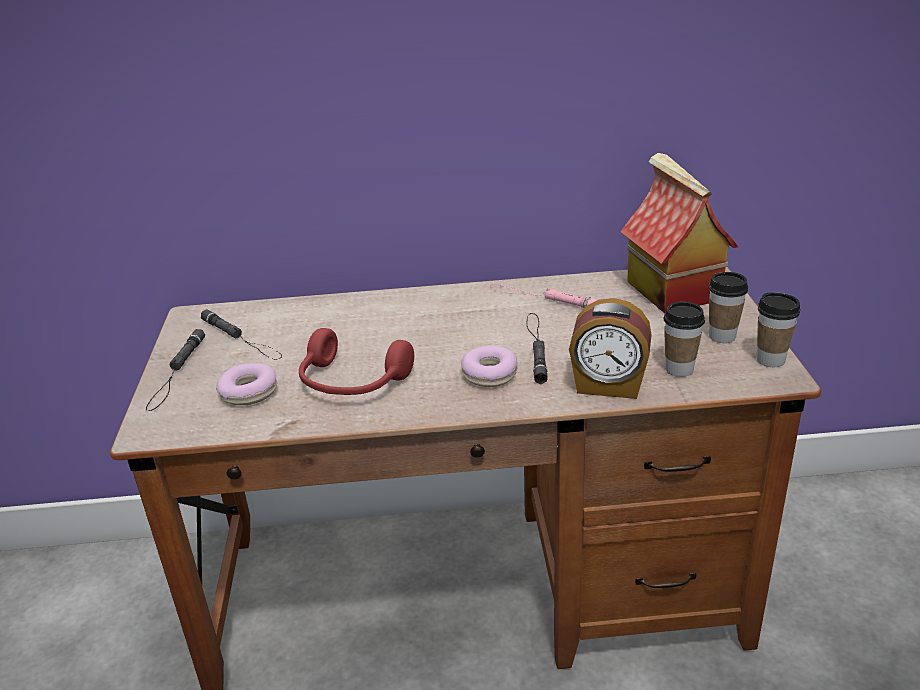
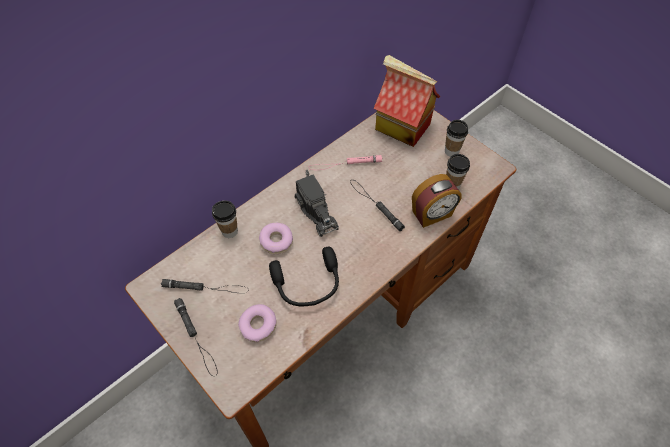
camera: 40 degrees left, 25 degrees up
red headphones [299,328,414,395] -> black headphones [269,247,339,306]
donut [461,346,517,387] -> donut moved to [259,223,293,254]
cup [757,292,801,367] -> cup moved to [212,200,238,238]
none -> toy truck [295,169,339,237]

